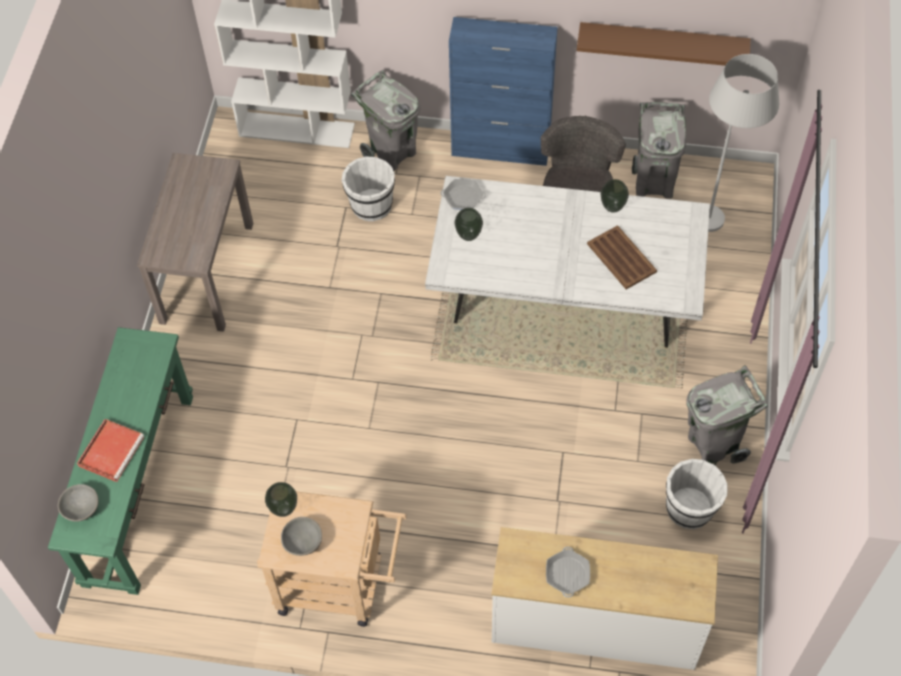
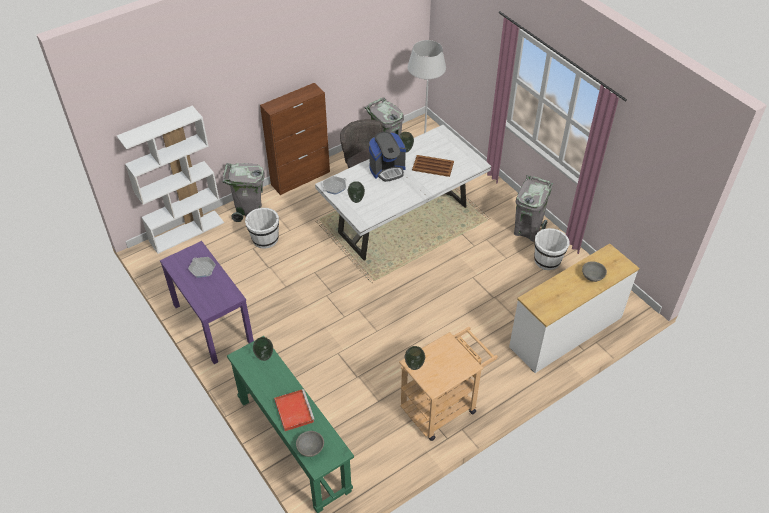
camera: 45 degrees left, 10 degrees down
brown console table [137,153,253,332] -> purple console table [160,241,254,364]
grey bowl [281,517,322,556] -> grey bowl moved to [582,261,607,282]
blue cabinet [449,17,558,166] -> brown cabinet [260,83,330,195]
frying pan [546,547,590,598] -> frying pan moved to [188,257,216,278]
brown shelf [577,22,751,66] -> none
none -> vase [253,337,273,361]
none -> coffee machine [369,132,406,182]

